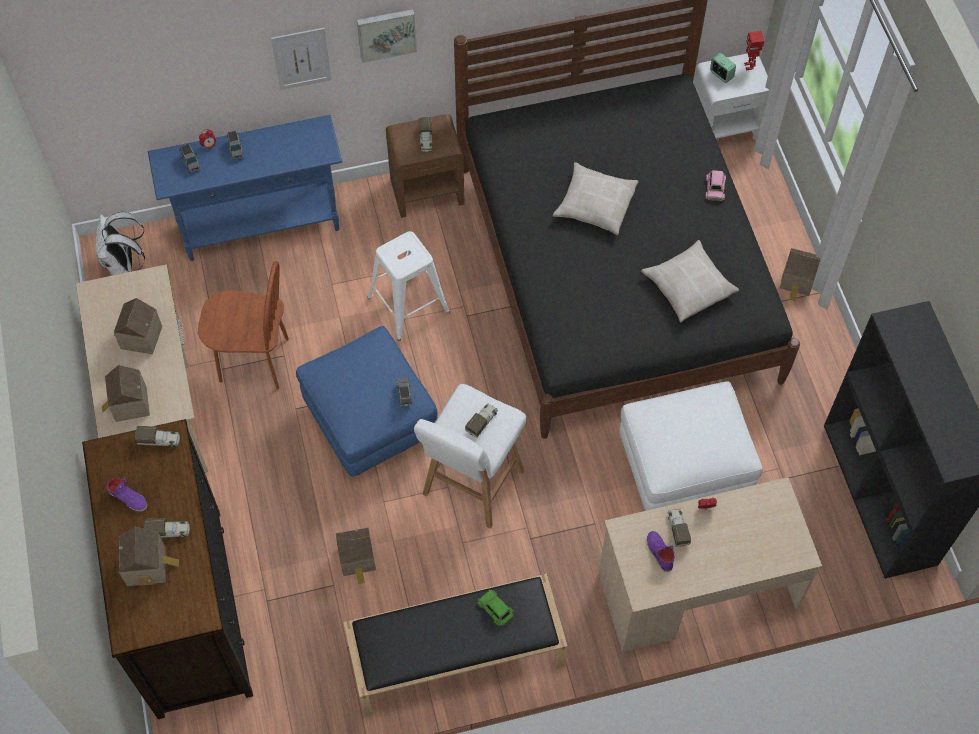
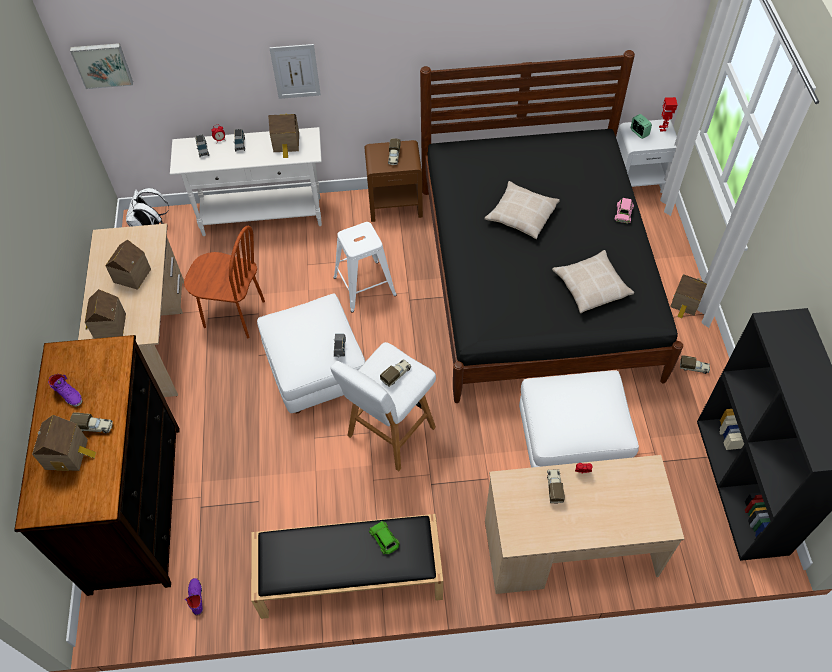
camera: 10 degrees right, 5 degrees down
toy truck [135,426,180,447] -> toy truck moved to [680,355,710,374]
blue console table [148,115,342,261] -> white console table [170,127,322,236]
blue ottoman [296,326,438,477] -> white ottoman [257,293,366,413]
toy house [336,527,376,584] -> toy house moved to [268,114,299,158]
picture [357,9,417,63] -> picture moved to [70,43,133,89]
purple shoe [647,531,675,572] -> purple shoe moved to [185,578,203,616]

